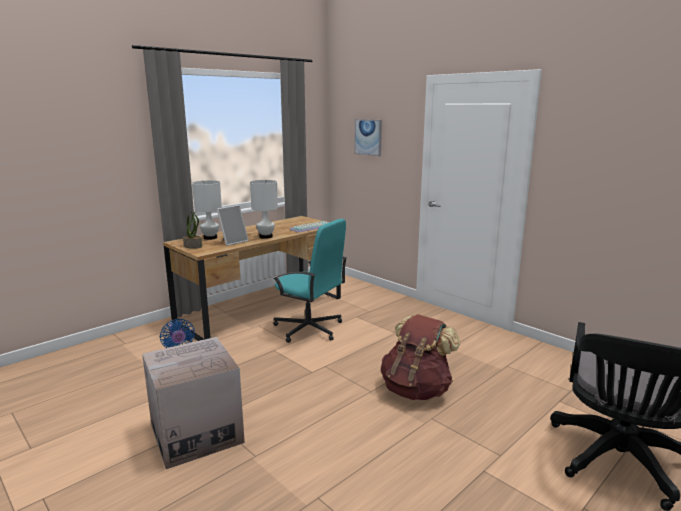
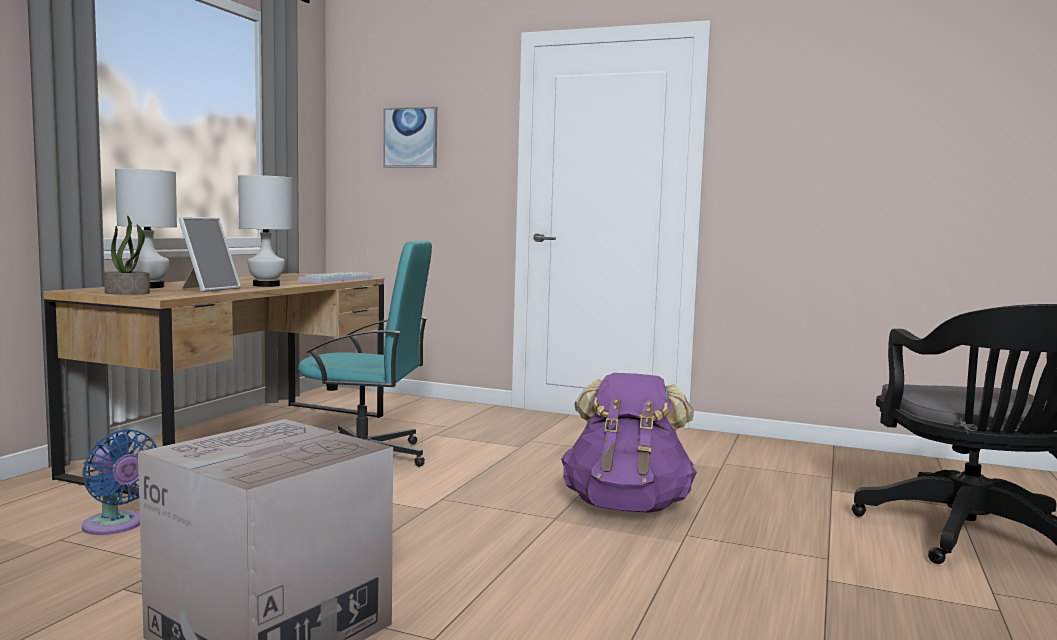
camera: 25 degrees left, 10 degrees down
brown backpack [381,314,460,400] -> purple backpack [561,373,697,513]

